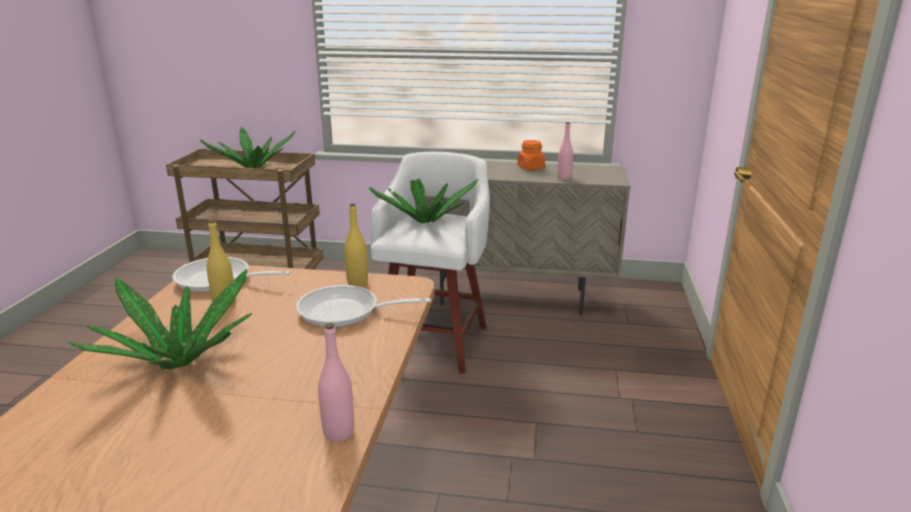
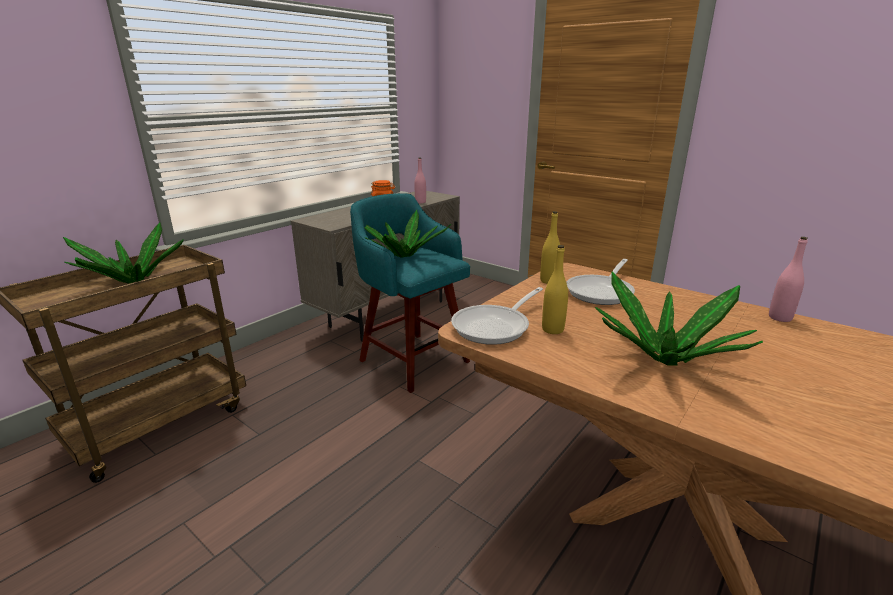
camera: 60 degrees left, 0 degrees up
white stool [371,152,490,374] -> turquoise stool [350,193,470,393]

